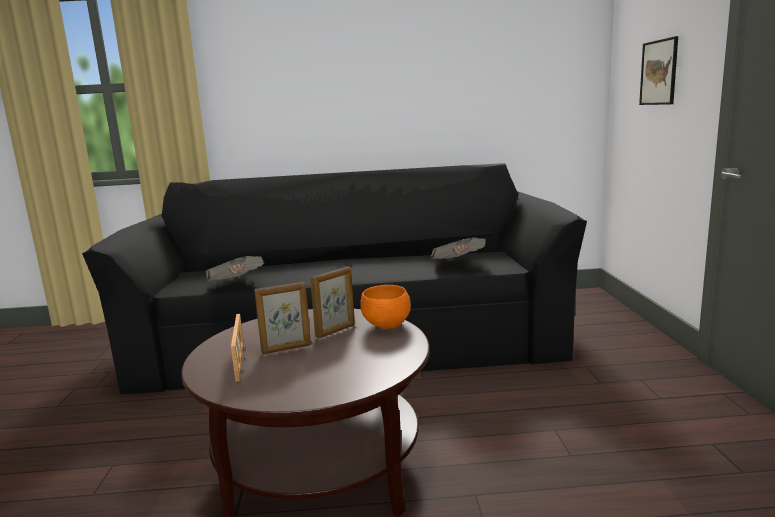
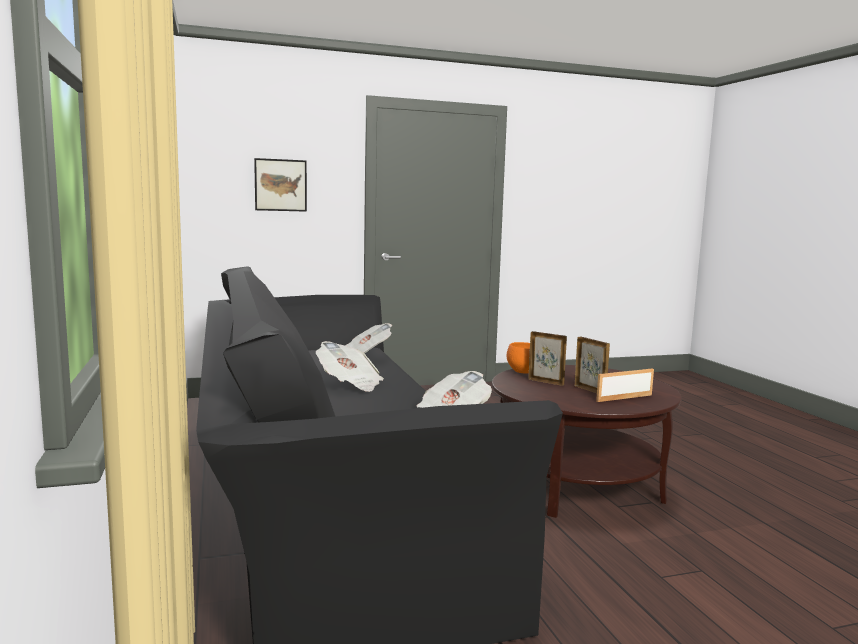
camera: 105 degrees left, 5 degrees down
none -> newspaper [316,341,384,392]

